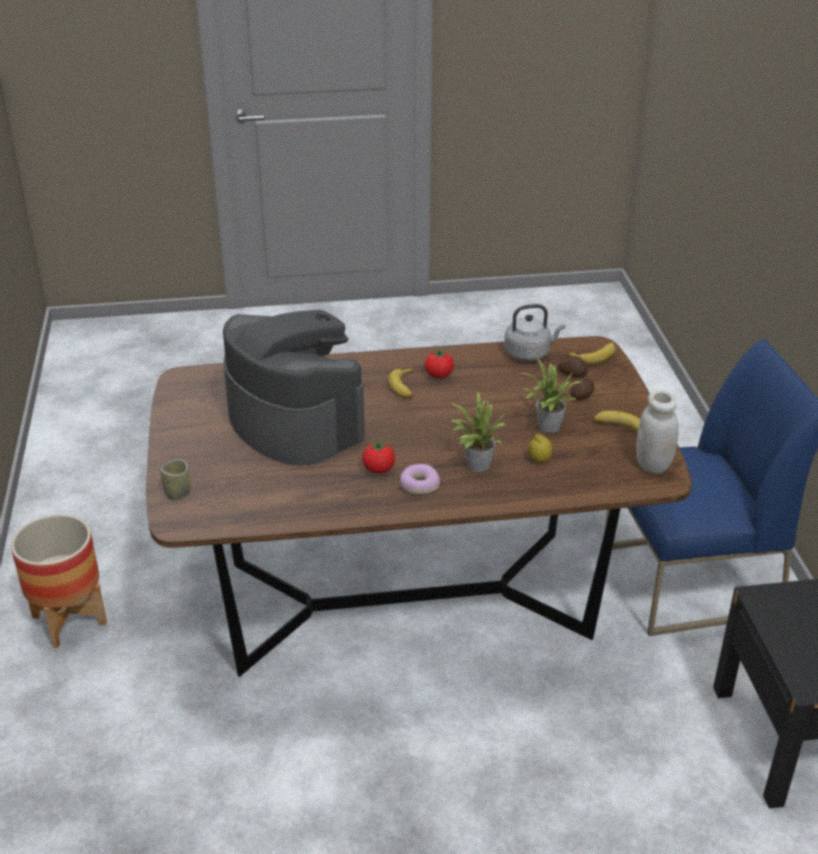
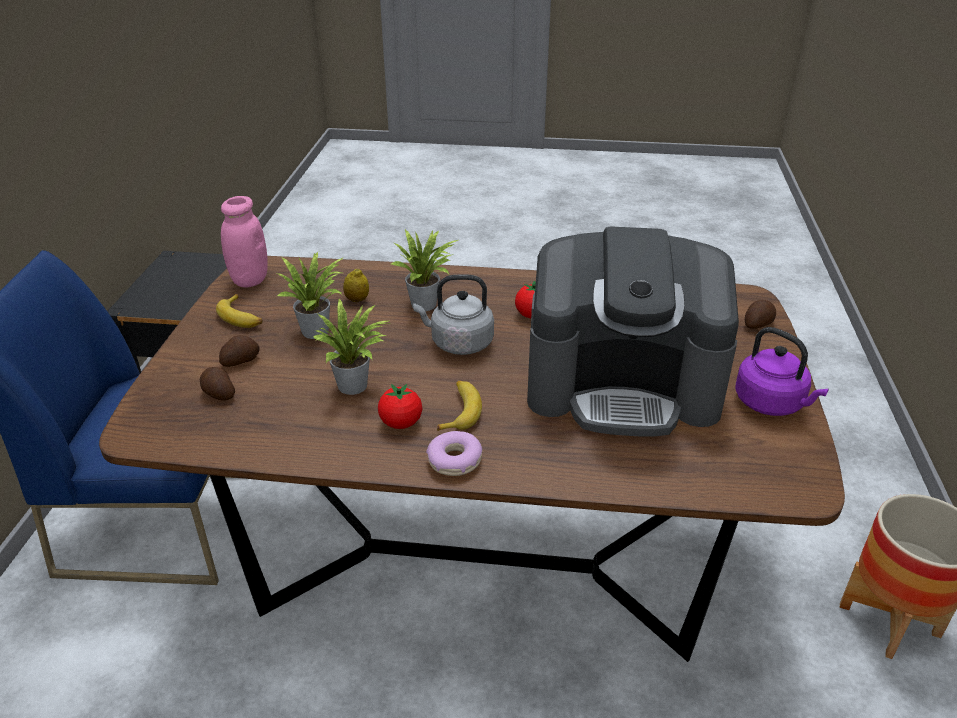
camera: 165 degrees left, 0 degrees up
cup [161,459,191,500] -> potato [745,300,776,329]
coffee machine [223,310,365,465] -> coffee machine turned 60 degrees counterclockwise [527,226,739,436]
donut [400,464,440,495] -> donut moved to [426,431,482,476]
grey kettle [504,304,565,361] -> grey kettle moved to [413,274,494,355]
banana [567,342,616,365] -> none
white jar [636,390,679,474] -> pink jar [221,196,268,288]
none -> potted plant [313,298,389,395]
none -> purple kettle [735,327,829,416]

